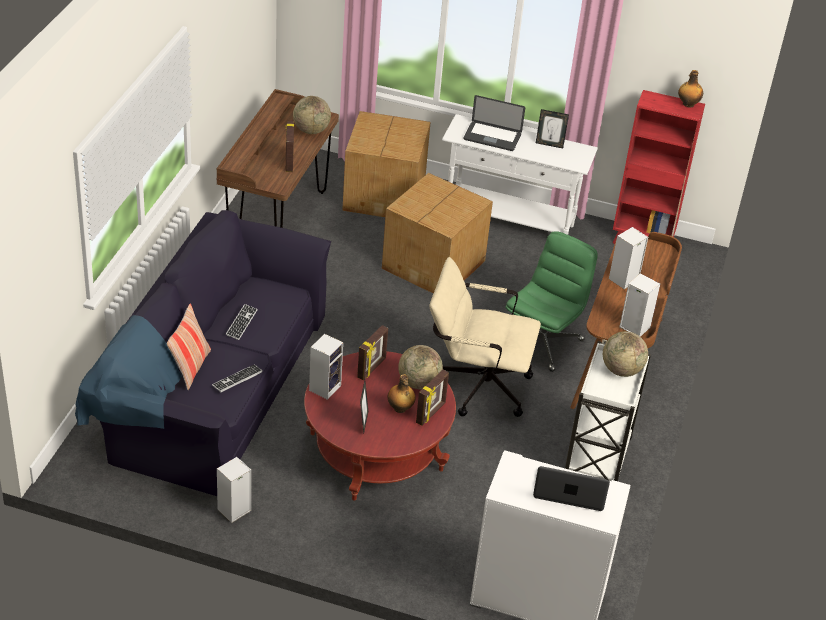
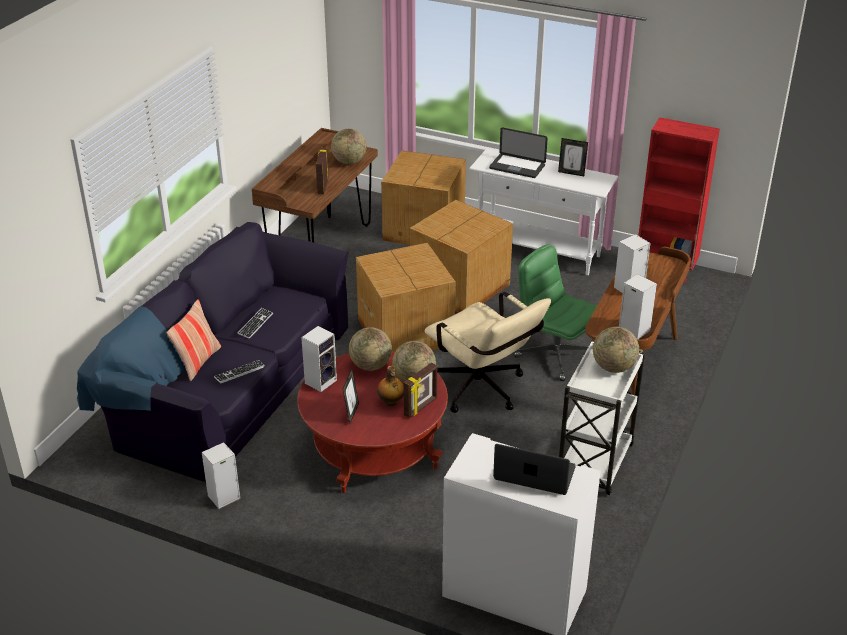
camera: 10 degrees right, 5 degrees down
picture frame [357,325,388,380] -> globe [349,327,392,371]
beige office chair [429,257,541,417] -> beige office chair turned 150 degrees counterclockwise [425,292,551,413]
green office chair [505,231,598,372] -> green office chair turned 90 degrees counterclockwise [514,244,597,381]
bottle [678,70,703,108] -> none
none -> cardboard box [356,243,456,352]

